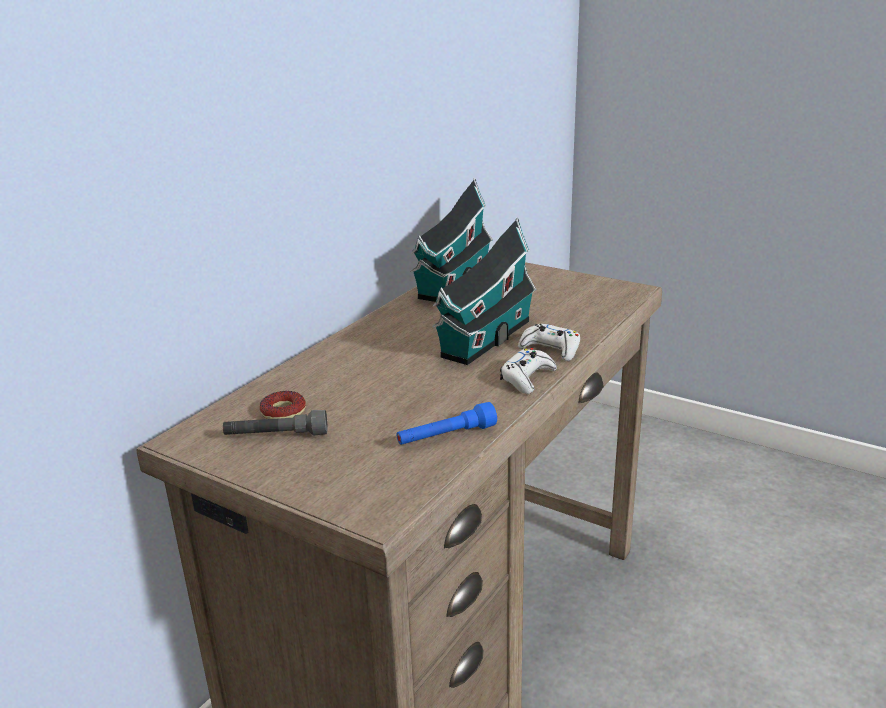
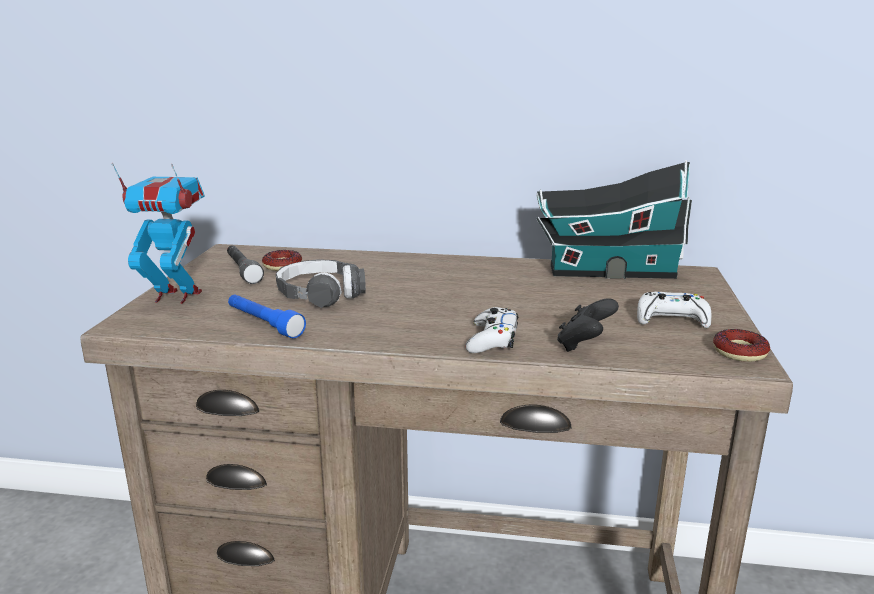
camera: 65 degrees right, 5 degrees down
toy house [432,218,537,365] -> none
white game controller [500,348,557,394] -> white game controller moved to [637,292,711,328]
none -> toy robot [112,163,204,304]
none -> headphones [276,259,366,308]
none -> black game controller [557,298,619,352]
none -> donut [713,329,770,362]

